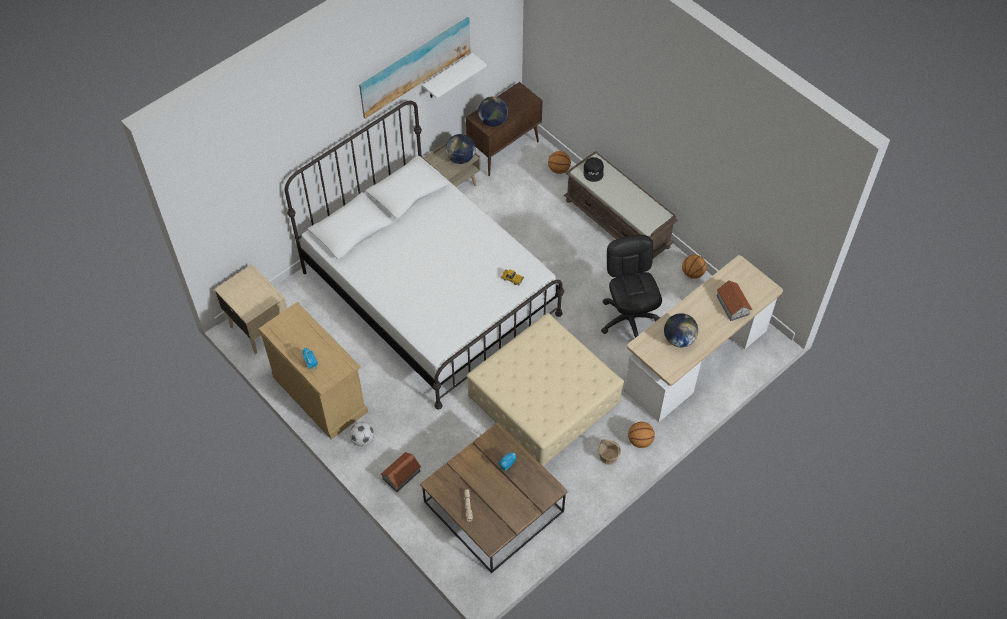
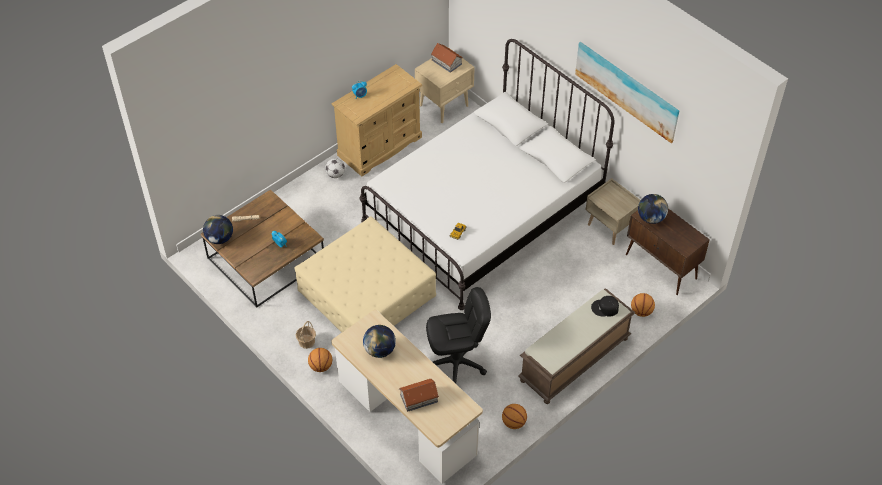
camera: 90 degrees right, 5 degrees down
toy house [380,452,421,492] -> toy house moved to [431,43,463,73]
white shelf [422,53,487,99] -> none
globe [446,134,475,164] -> globe moved to [203,215,233,244]

